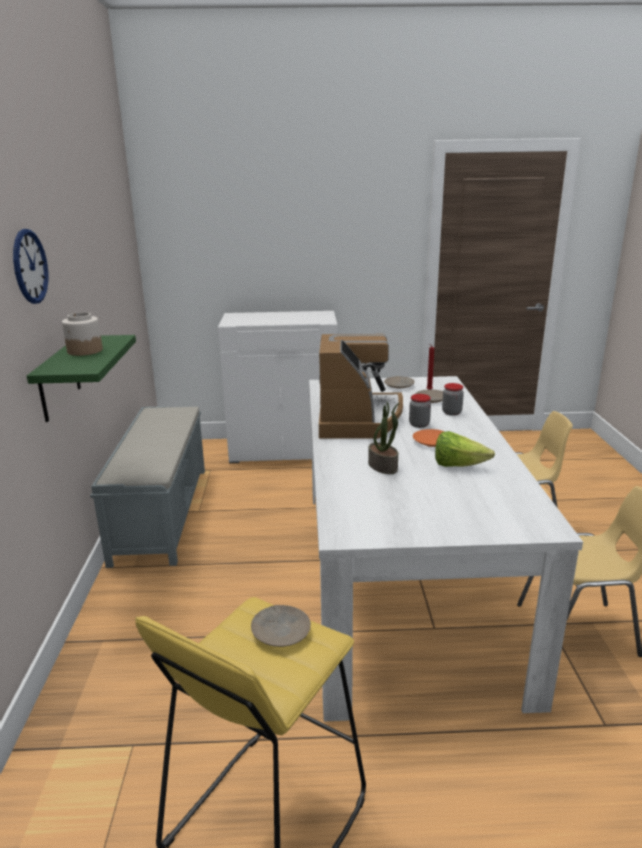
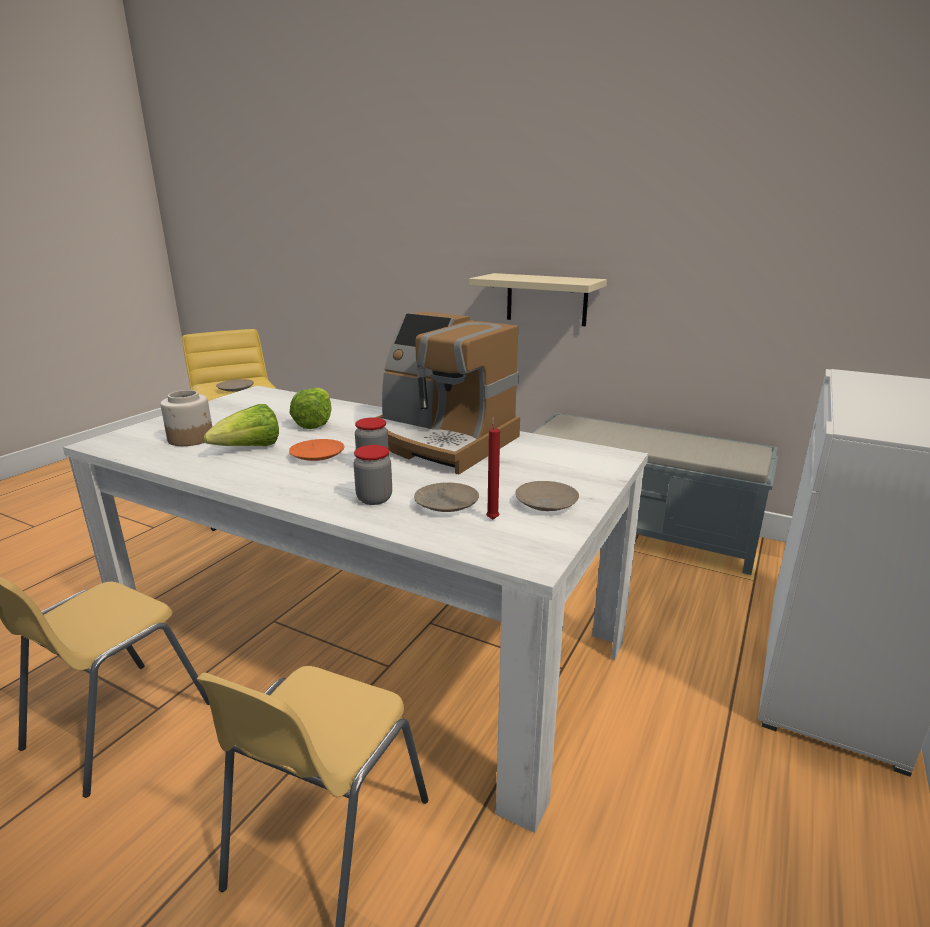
camera: 120 degrees right, 0 degrees up
wall clock [13,229,48,304] -> none
green shelf [27,335,136,422] -> beige shelf [469,273,607,326]
jar [62,312,103,356] -> jar moved to [160,390,212,446]
potted plant [368,401,400,474] -> lettuce [290,388,332,429]

